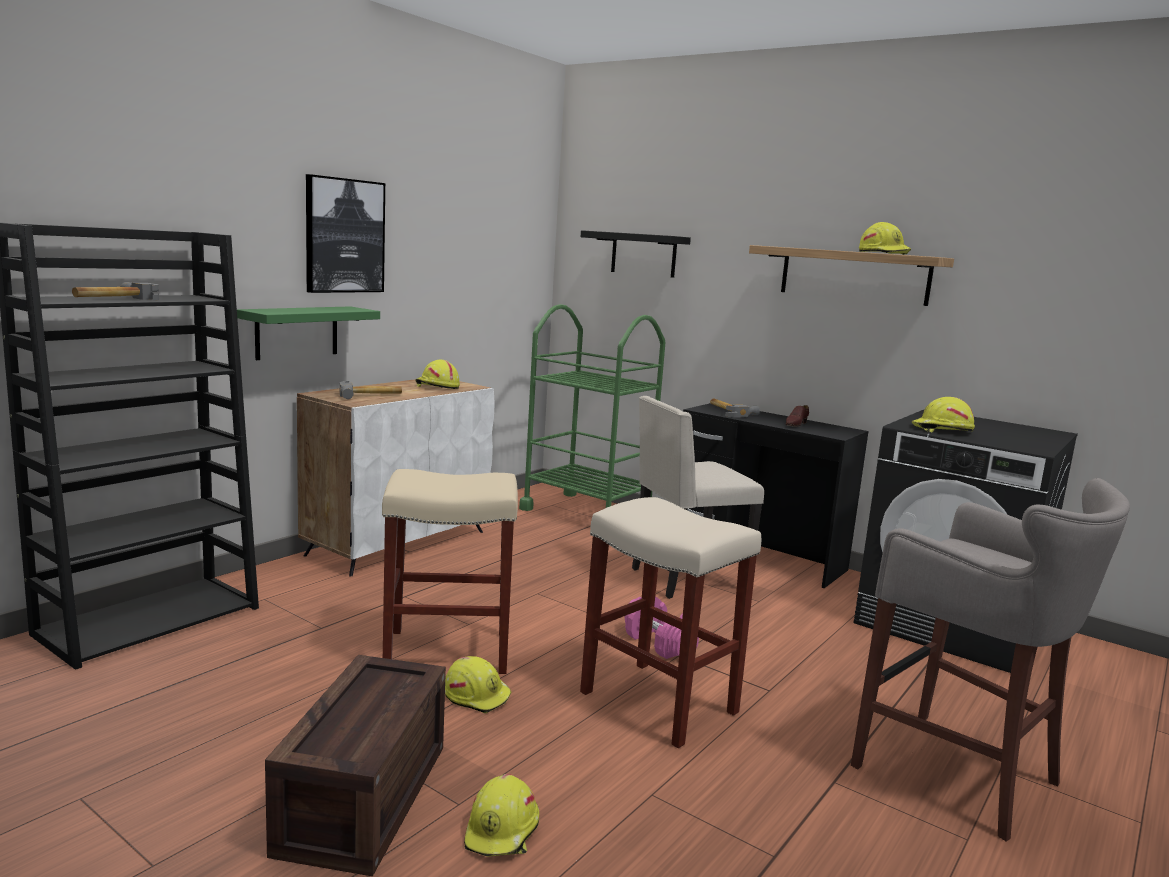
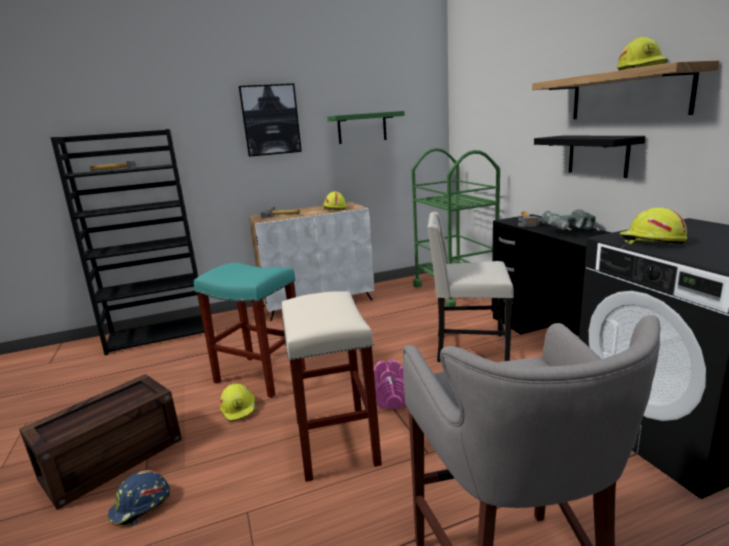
camera: 35 degrees right, 5 degrees up
green shelf [237,306,380,360] -> green shelf moved to [327,111,405,144]
beige stool [382,469,518,674] -> turquoise stool [194,263,306,398]
yellow hard hat [464,774,539,857] -> blue hard hat [108,470,170,527]
black shelf [581,230,691,278] -> black shelf moved to [534,136,645,178]
brown shoe [786,405,809,426] -> power drill [542,209,600,231]

